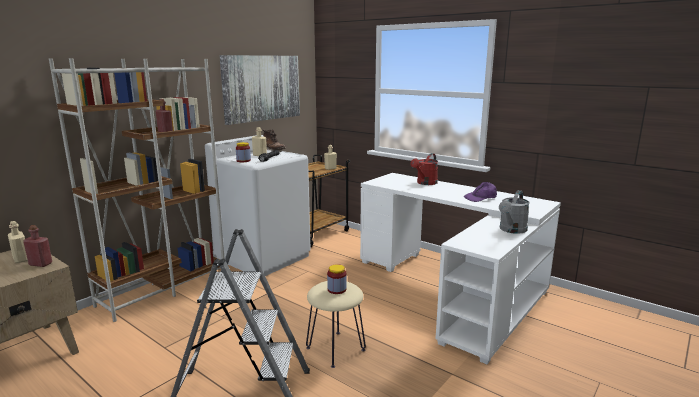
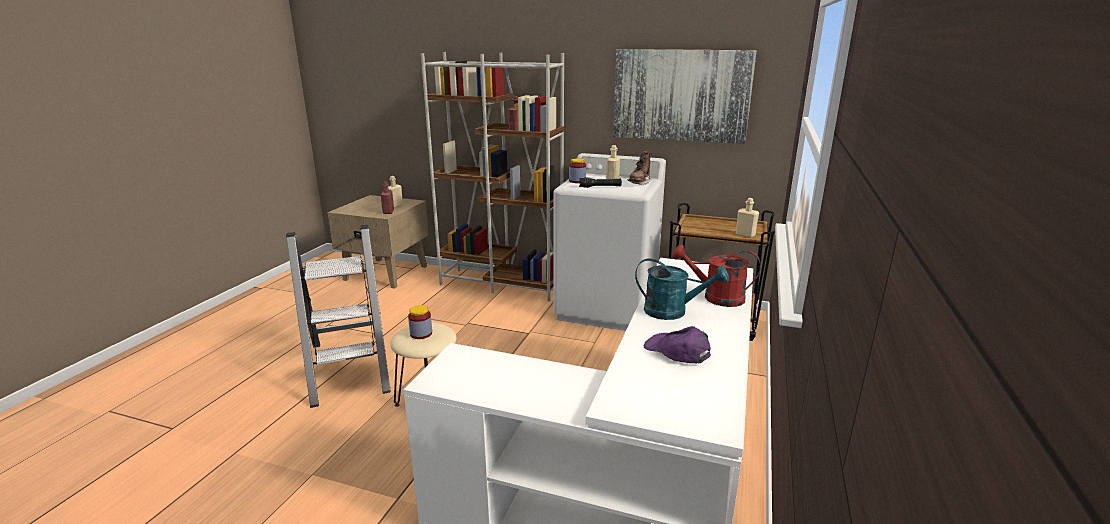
camera: 70 degrees right, 5 degrees up
grey watering can [499,190,530,234] -> none
none -> turquoise watering can [635,258,729,320]

